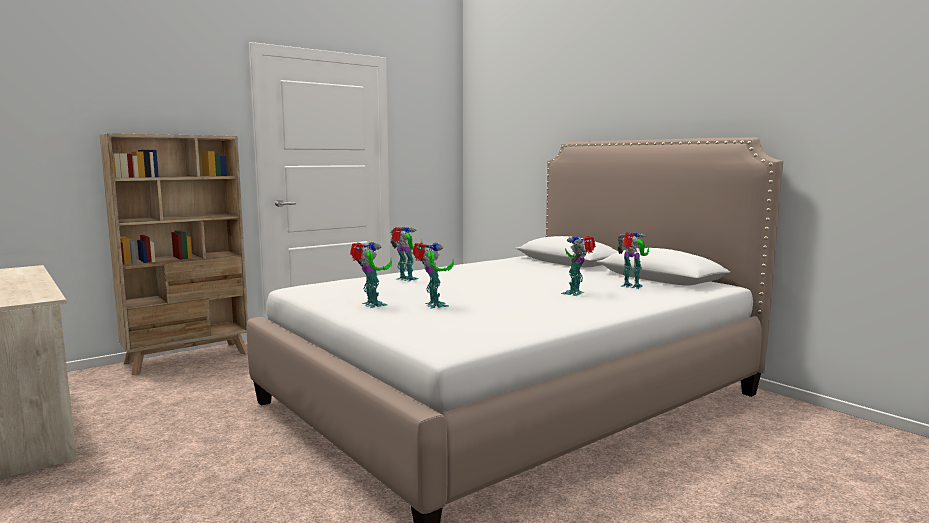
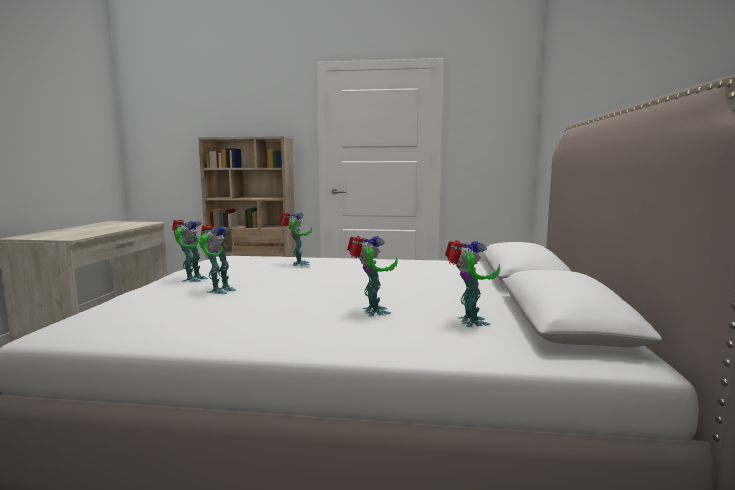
camera: 45 degrees right, 0 degrees up
toy robot [561,236,596,296] -> toy robot turned 90 degrees clockwise [347,235,398,317]

